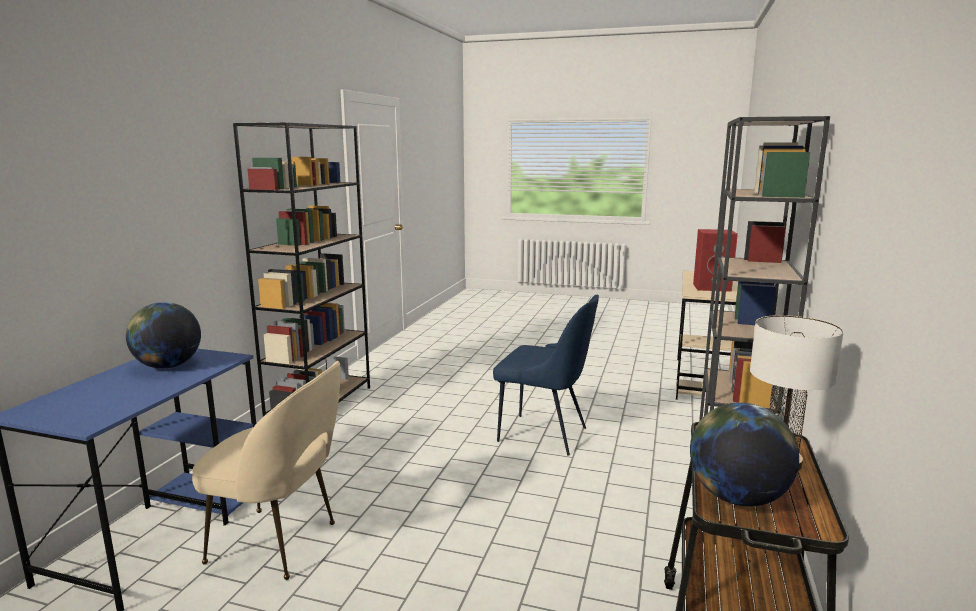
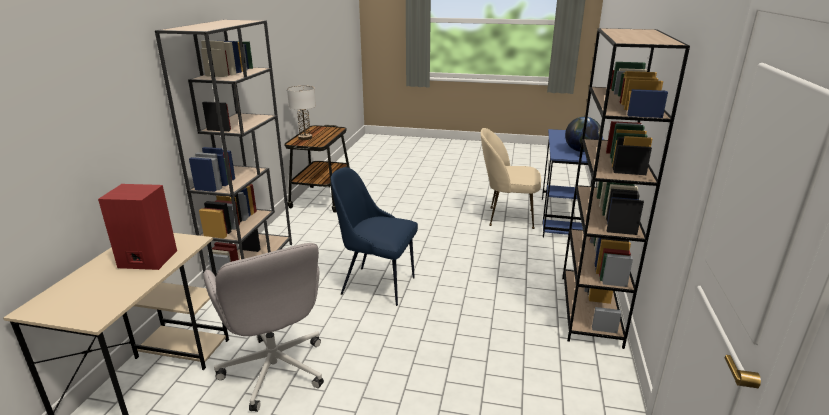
camera: 175 degrees right, 10 degrees up
globe [690,403,799,506] -> none
none -> grey office chair [203,243,324,412]

